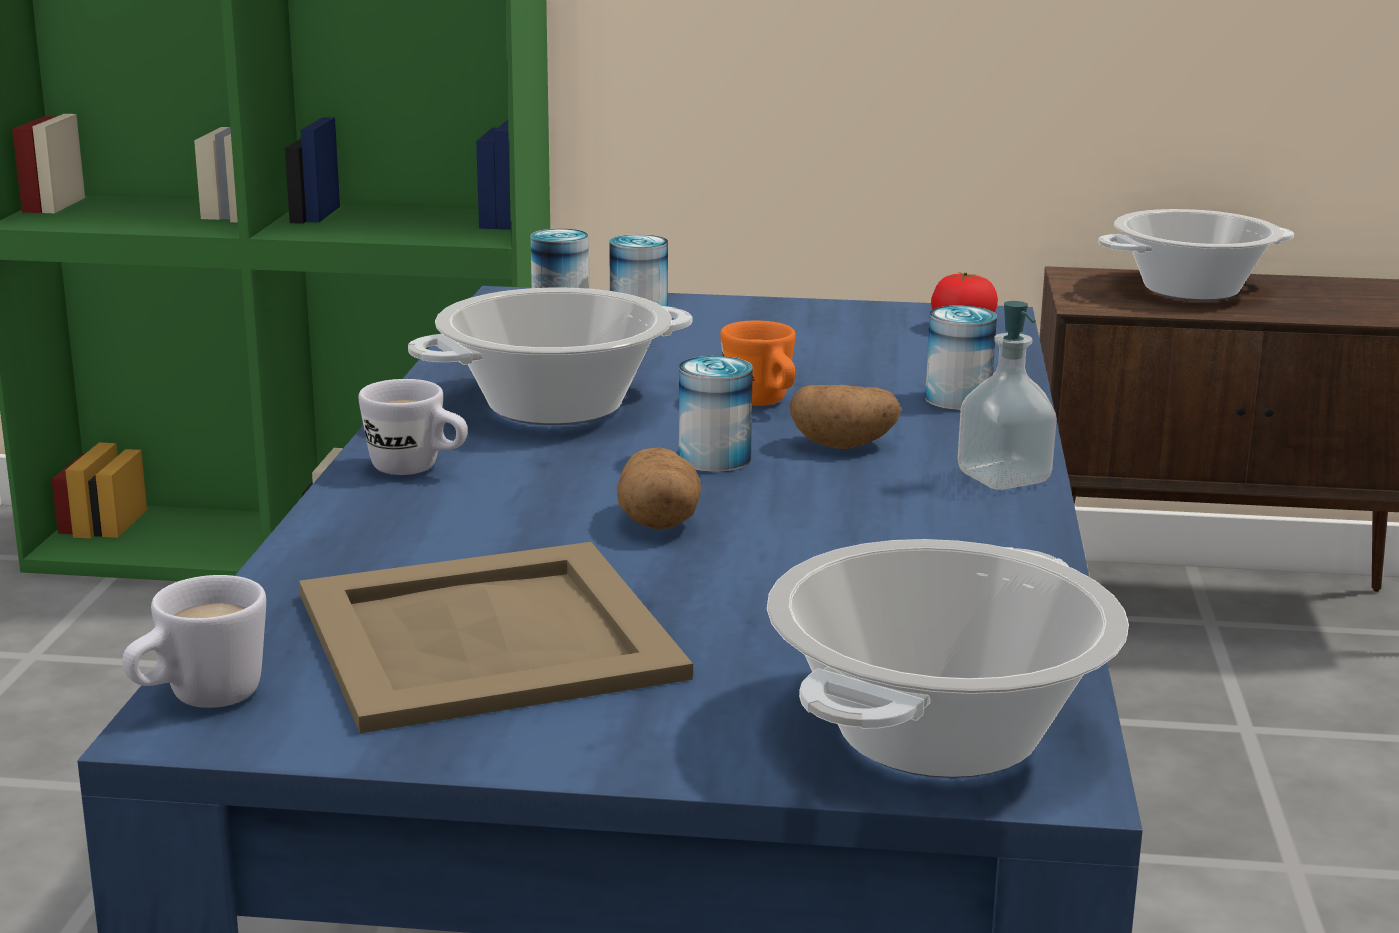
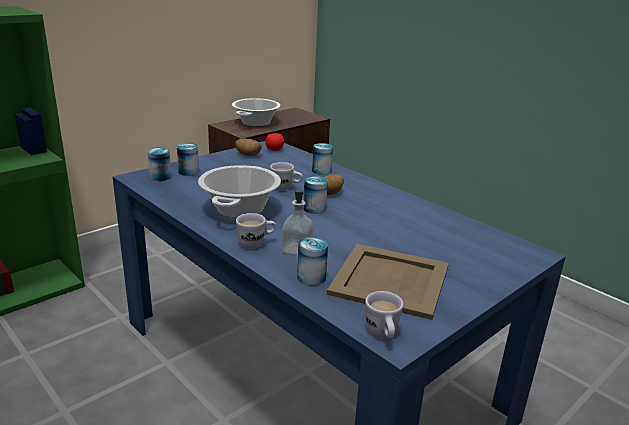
camera: 50 degrees left, 5 degrees up
potato [617,447,701,529] -> potato moved to [235,138,262,156]
orange mug [720,321,796,406] -> white mug [270,162,303,190]
cooking pot [767,539,1129,778] -> none
soap dispenser [958,301,1057,490] -> soap dispenser moved to [282,189,313,255]
none -> can [297,237,328,286]

